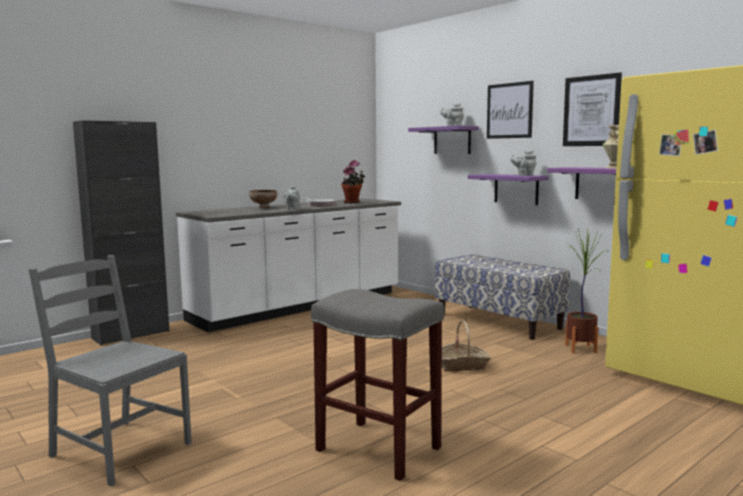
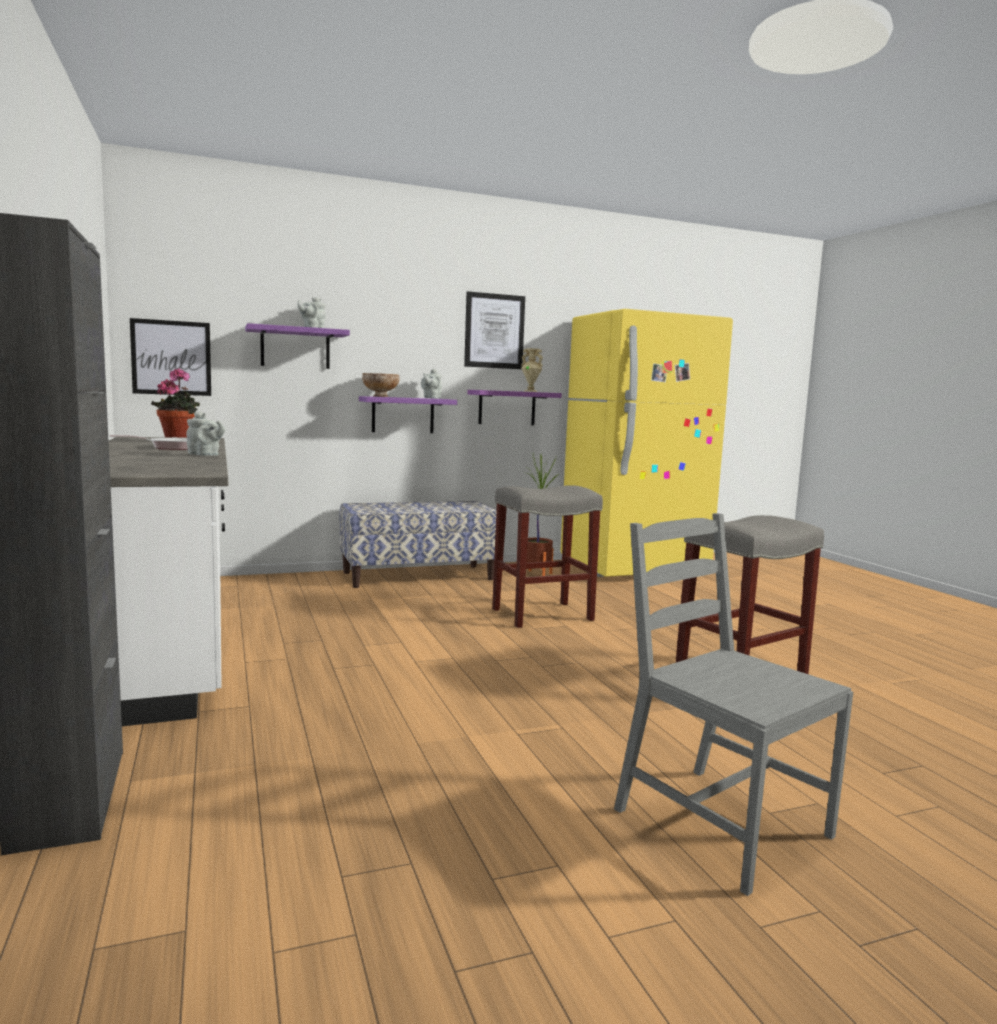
camera: 70 degrees left, 0 degrees up
grey chair [29,255,192,487] -> grey chair turned 90 degrees clockwise [614,513,853,896]
bowl [249,190,277,208] -> bowl moved to [362,373,399,397]
basket [442,320,491,372] -> grey stool [492,485,603,628]
picture [487,81,534,139] -> picture moved to [130,318,211,396]

